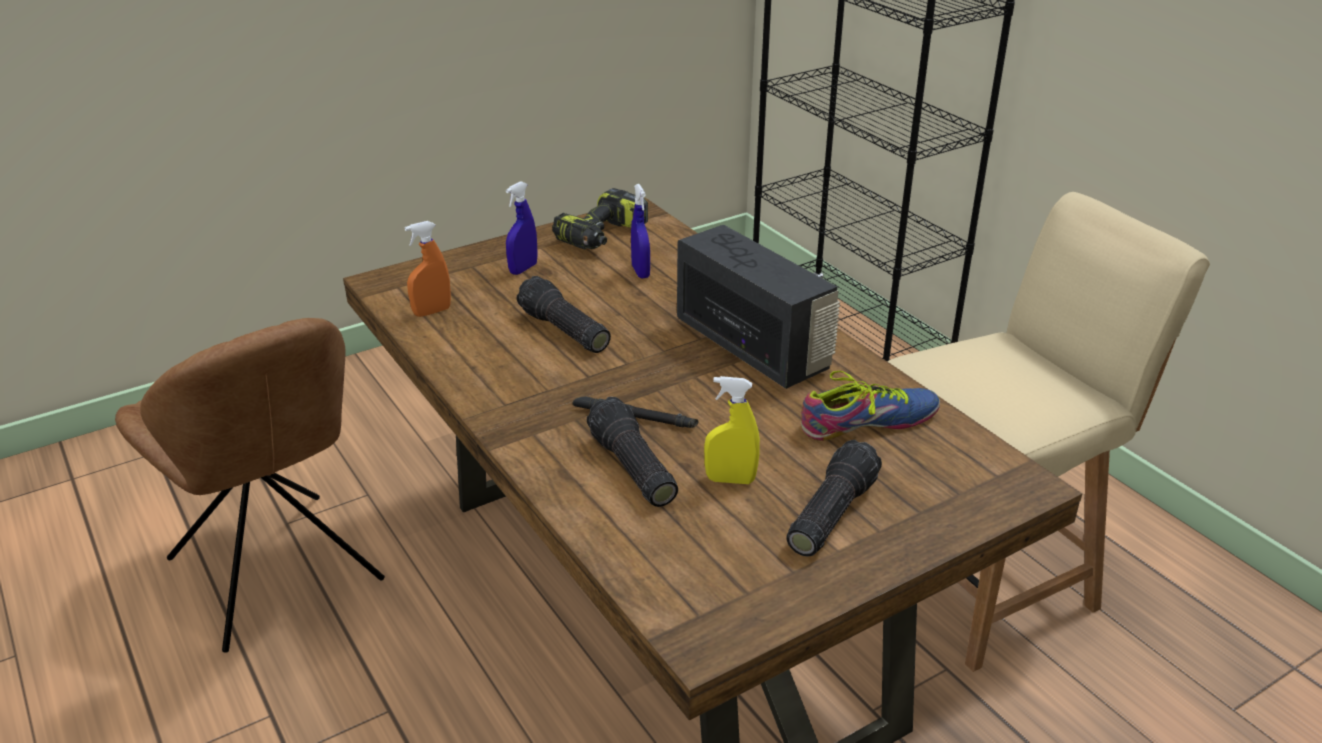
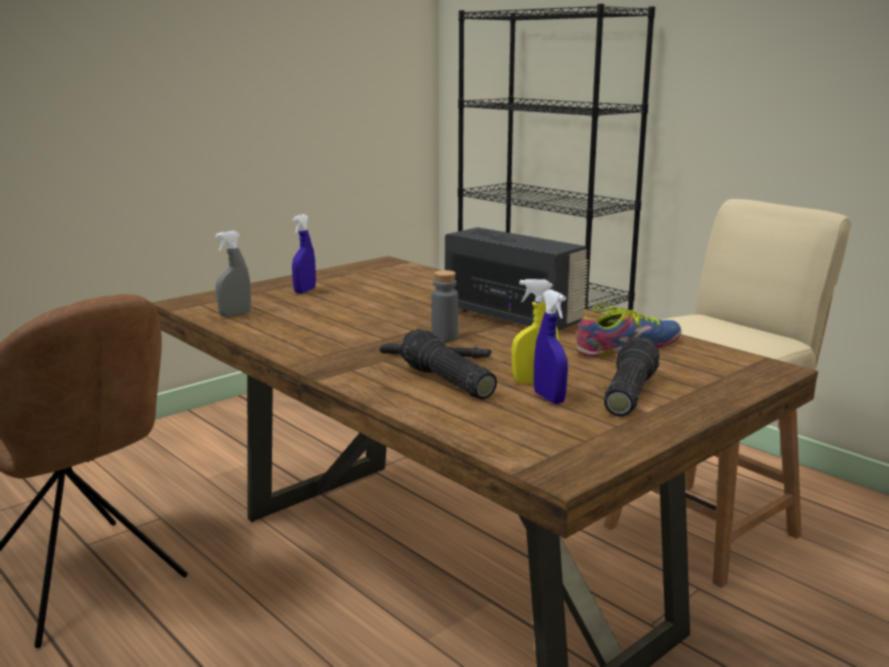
camera: 10 degrees left, 15 degrees down
orange spray bottle [405,221,451,317] -> grey spray bottle [215,231,251,317]
flashlight [517,276,611,353] -> none
power drill [552,188,648,250] -> none
blue spray bottle [631,184,650,279] -> blue spray bottle moved to [534,289,568,404]
none -> grey bottle [431,270,458,342]

